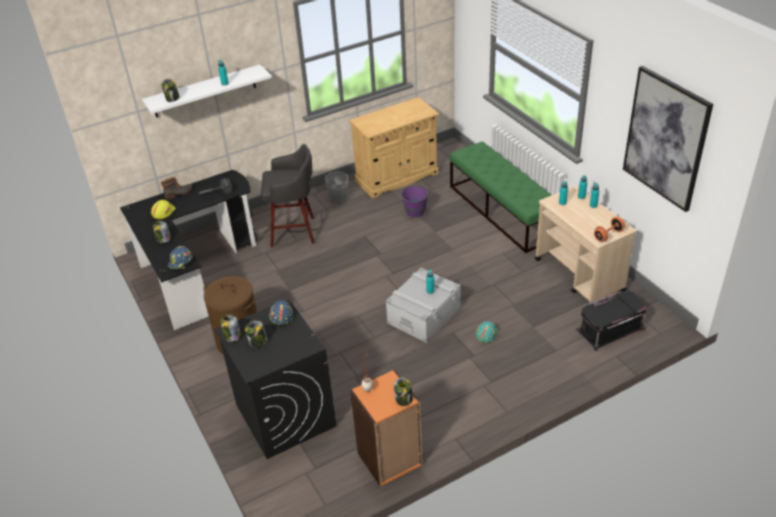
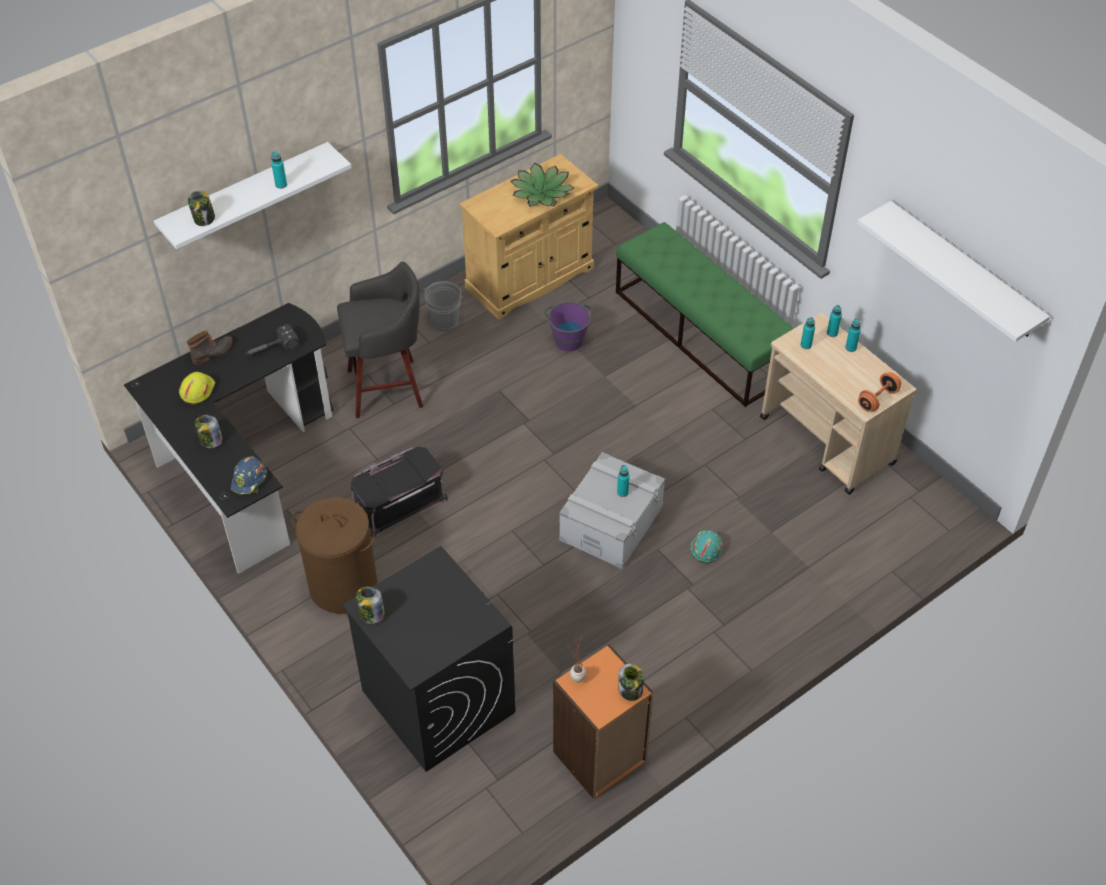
camera: 10 degrees left, 10 degrees up
jar [245,321,267,348] -> none
blue hard hat [269,300,294,326] -> none
black storage box [576,290,647,351] -> black storage box moved to [350,447,448,537]
picture [623,66,713,212] -> white shelf [857,201,1050,342]
none -> potted plant [511,163,575,207]

